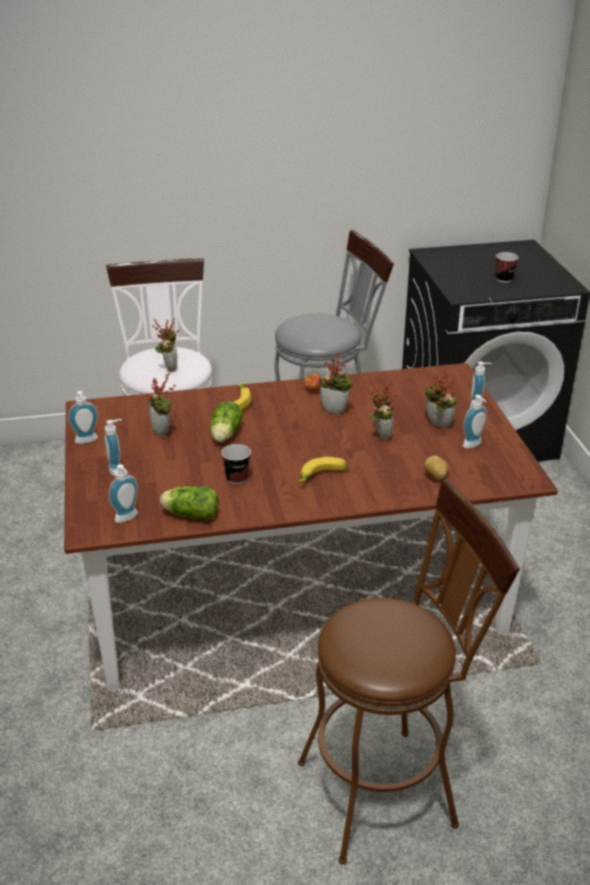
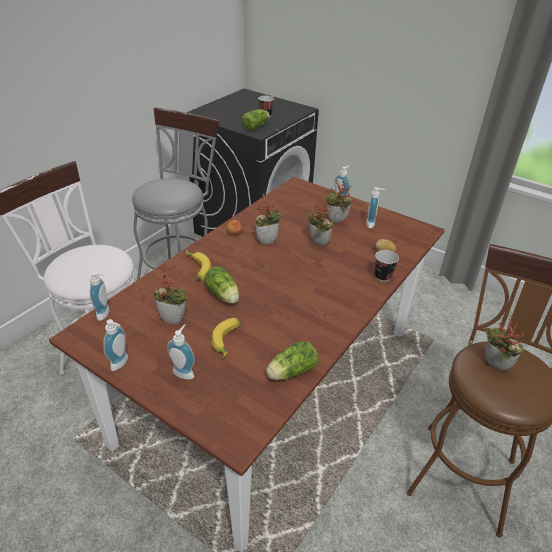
camera: 45 degrees left, 5 degrees up
soap dispenser [108,464,138,523] -> soap dispenser moved to [89,272,110,321]
potted plant [152,318,180,372] -> potted plant moved to [485,315,526,371]
cup [222,444,251,484] -> cup moved to [375,250,399,282]
banana [297,457,348,483] -> banana moved to [211,318,242,358]
none -> lettuce [242,109,270,130]

